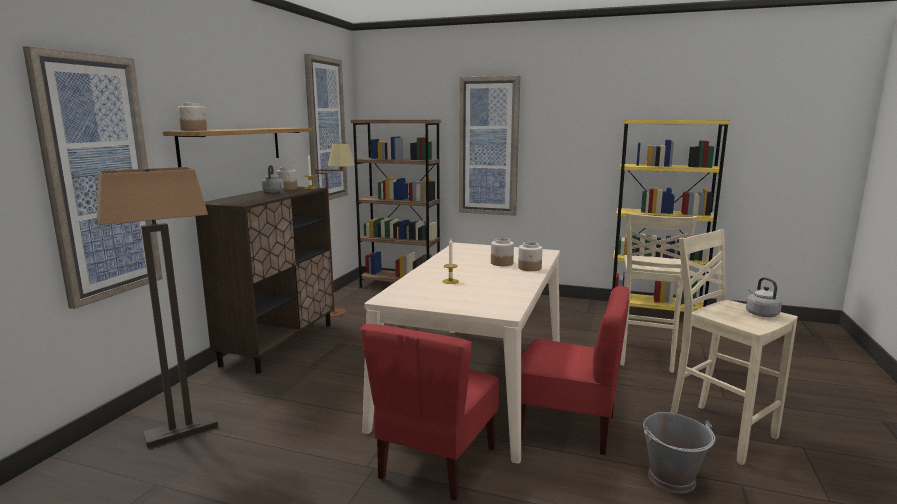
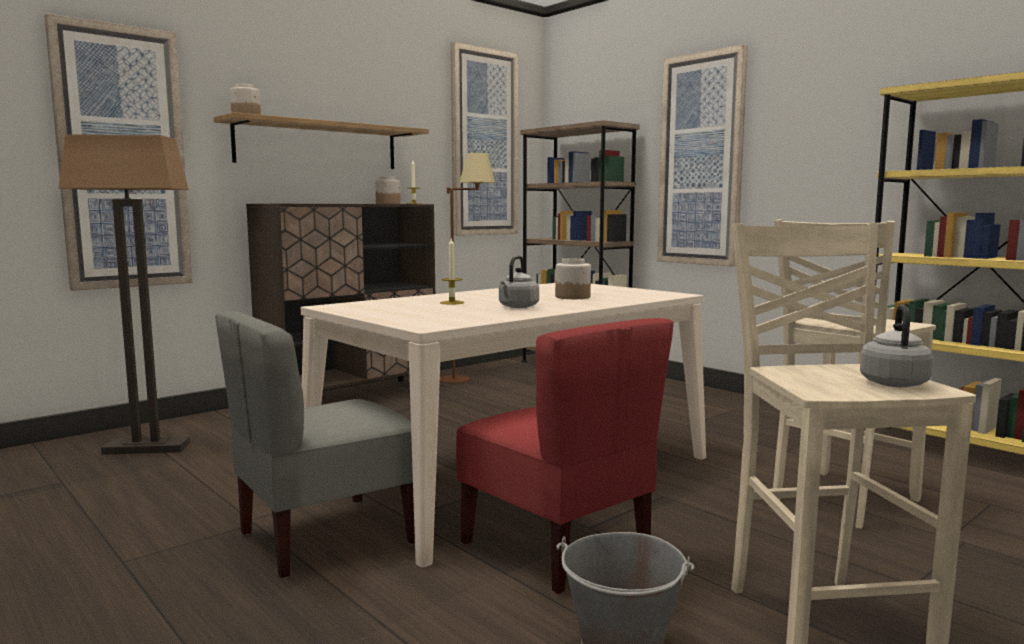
camera: 30 degrees right, 5 degrees down
grey kettle [262,165,284,193] -> grey kettle moved to [499,256,539,308]
red chair [360,324,499,501] -> grey chair [215,311,415,579]
jar [518,242,542,271] -> none

